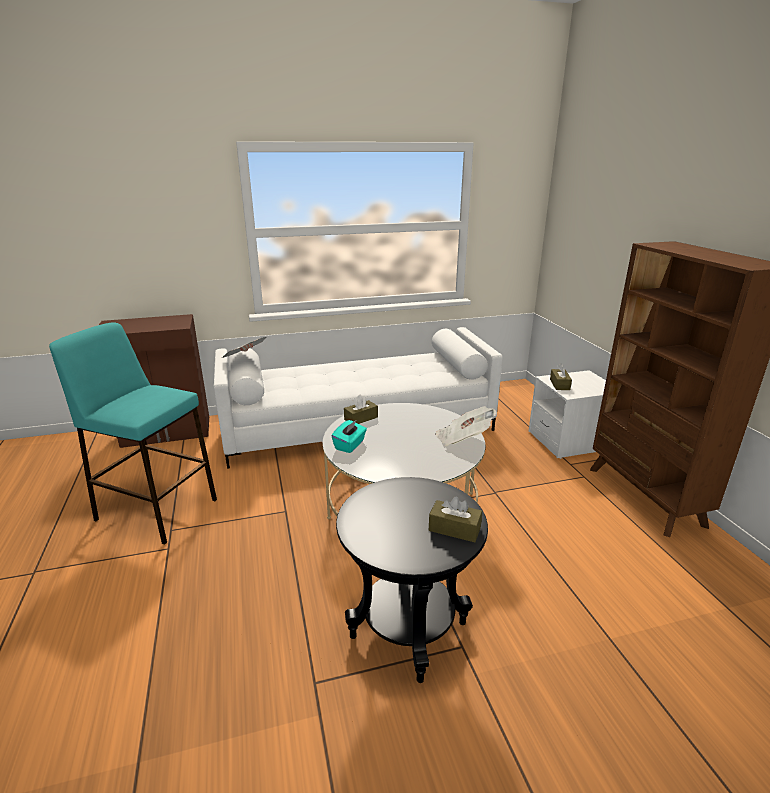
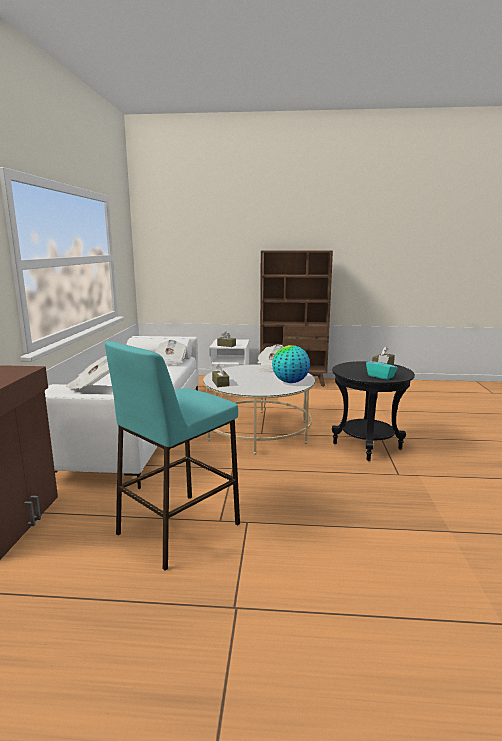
camera: 70 degrees left, 10 degrees down
turquoise tissue box [332,419,367,453] -> turquoise tissue box moved to [366,355,398,380]
none -> newspaper [155,340,187,366]
none -> globe [272,345,310,383]

